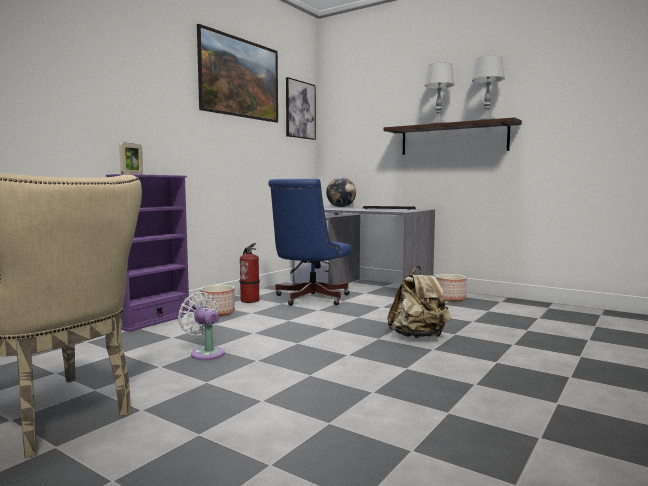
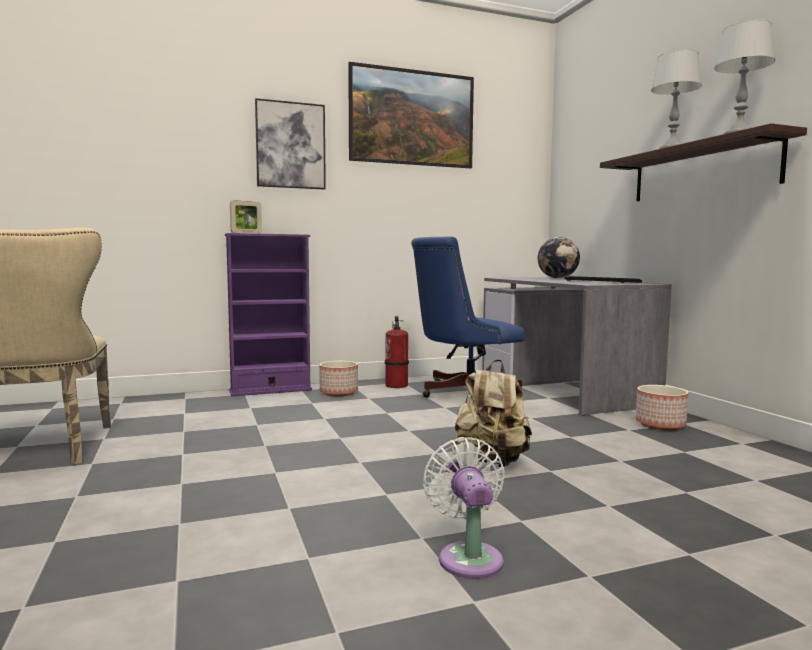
camera: 35 degrees right, 0 degrees up
white fan [178,292,225,360] -> white fan moved to [423,437,505,579]
picture [286,77,316,140] -> picture moved to [255,98,326,190]

